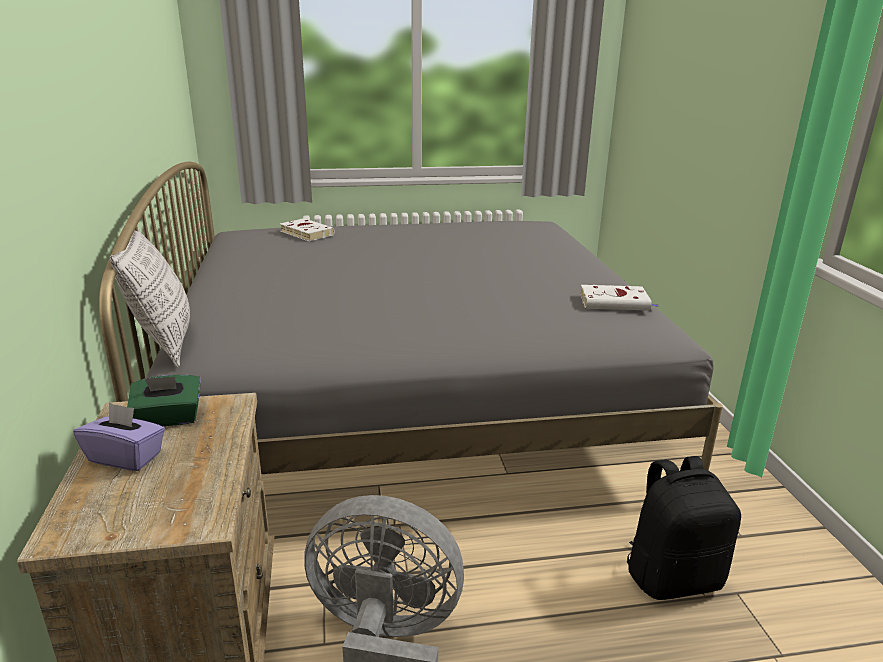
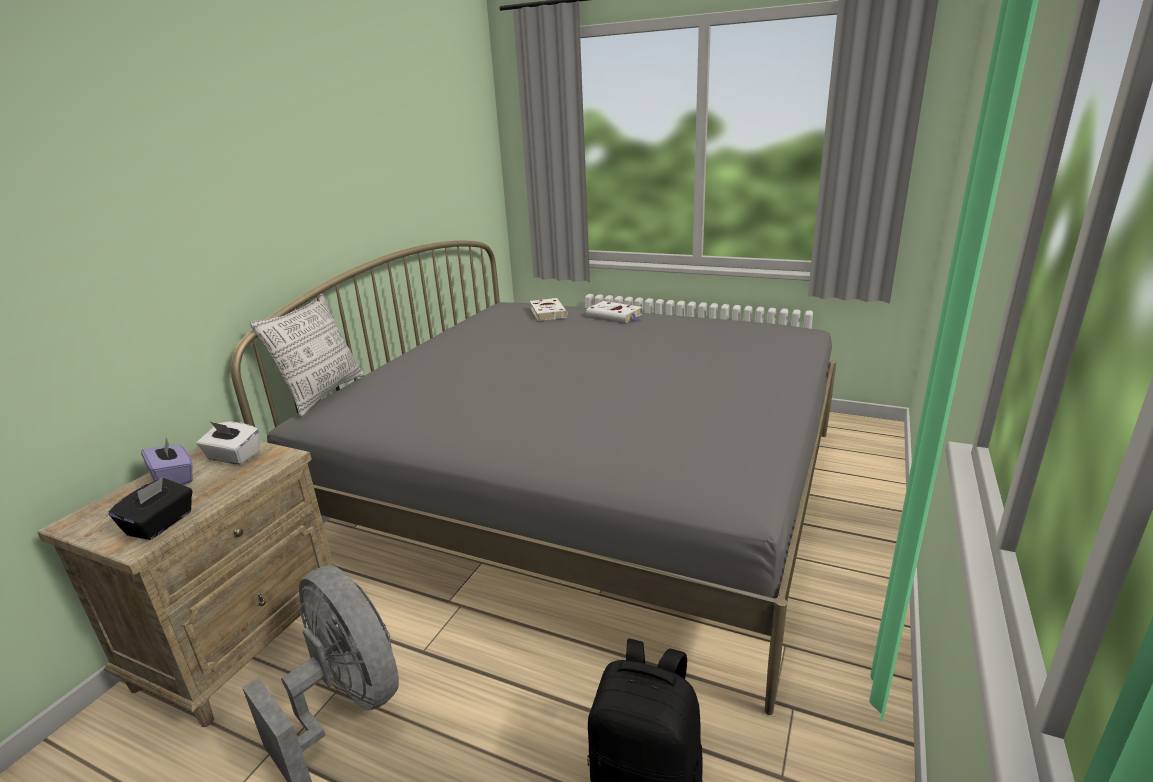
camera: 35 degrees right, 0 degrees up
green tissue box [127,375,201,426] -> white tissue box [196,422,260,465]
white book [580,285,660,311] -> white book moved to [586,301,642,323]
none -> black tissue box [109,477,193,540]

